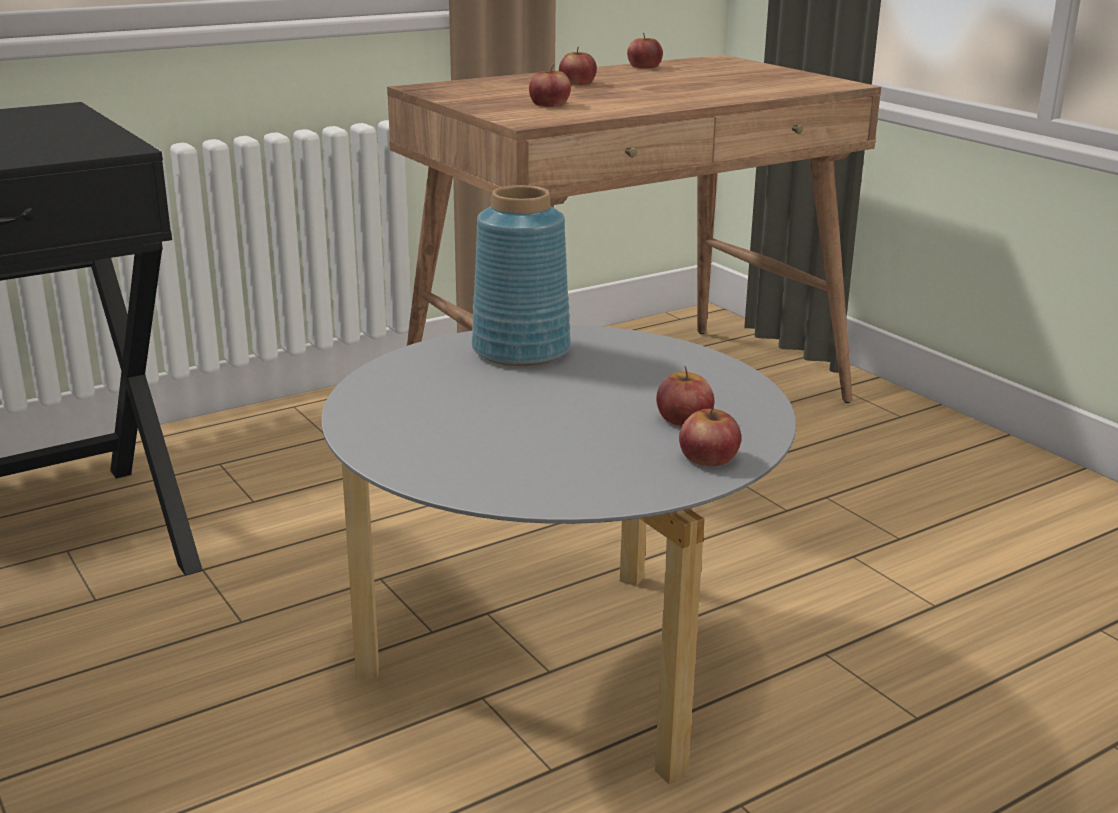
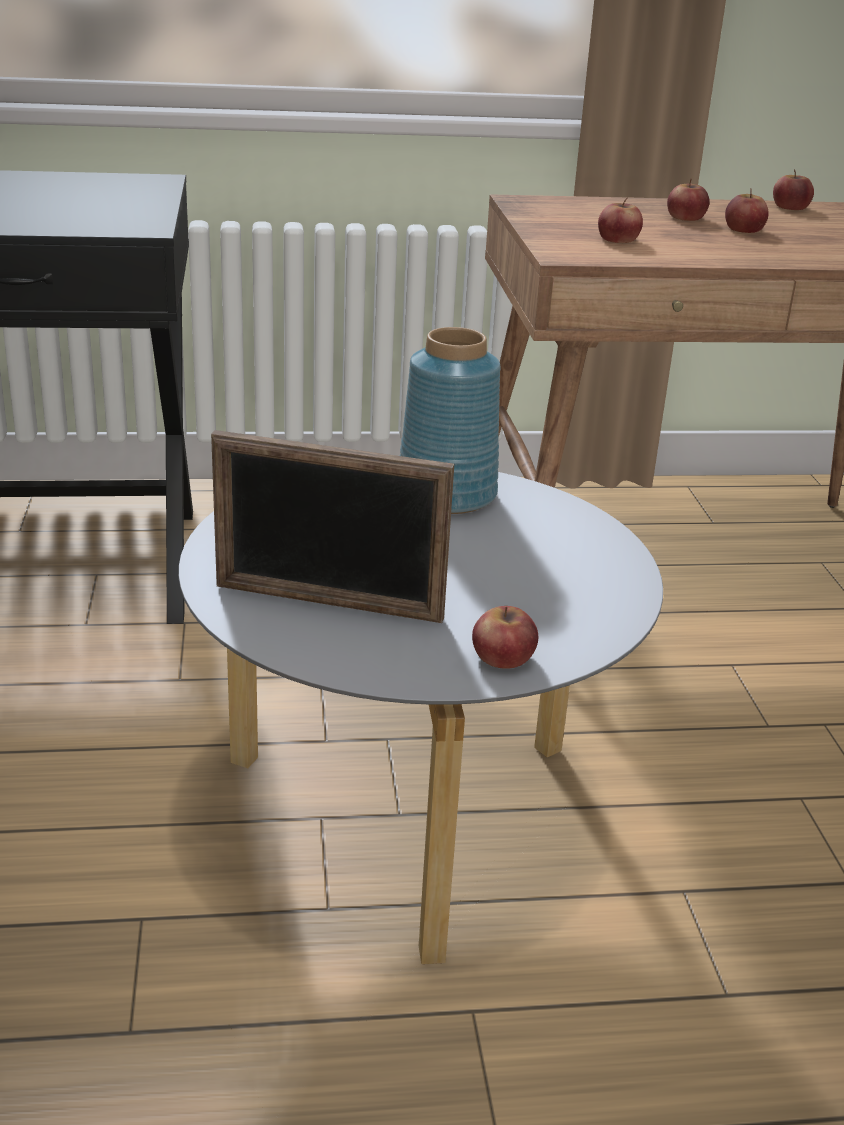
camera: 25 degrees right, 5 degrees up
apple [656,366,714,426] -> apple moved to [725,188,769,233]
none -> picture frame [211,430,454,623]

